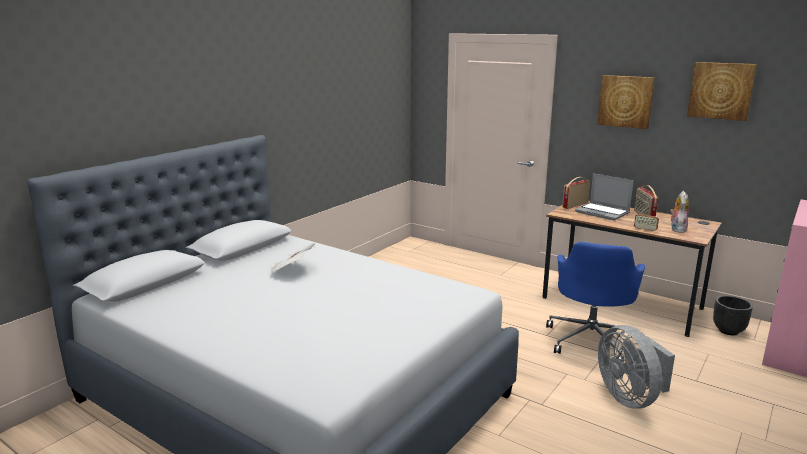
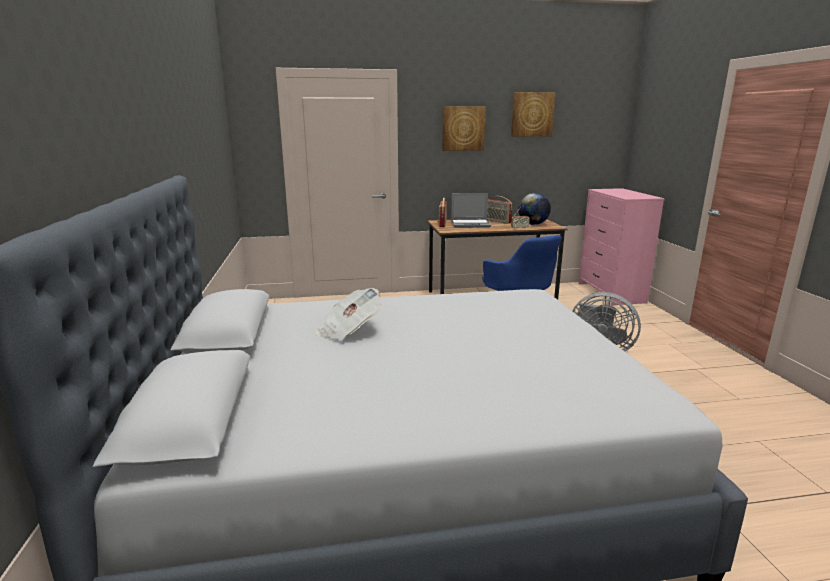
camera: 45 degrees left, 0 degrees up
plush toy [670,191,689,233] -> globe [518,193,551,225]
black planter [713,296,753,335] -> none

